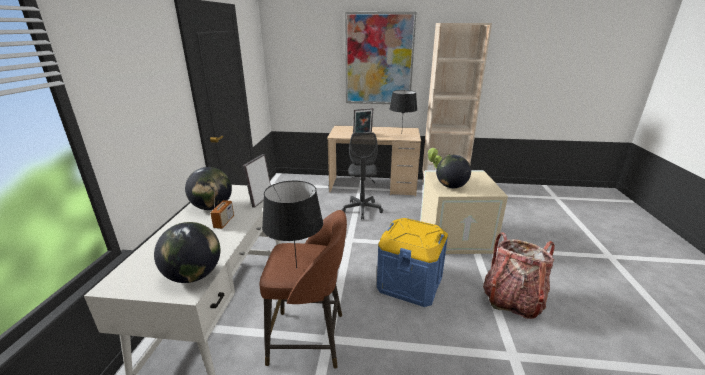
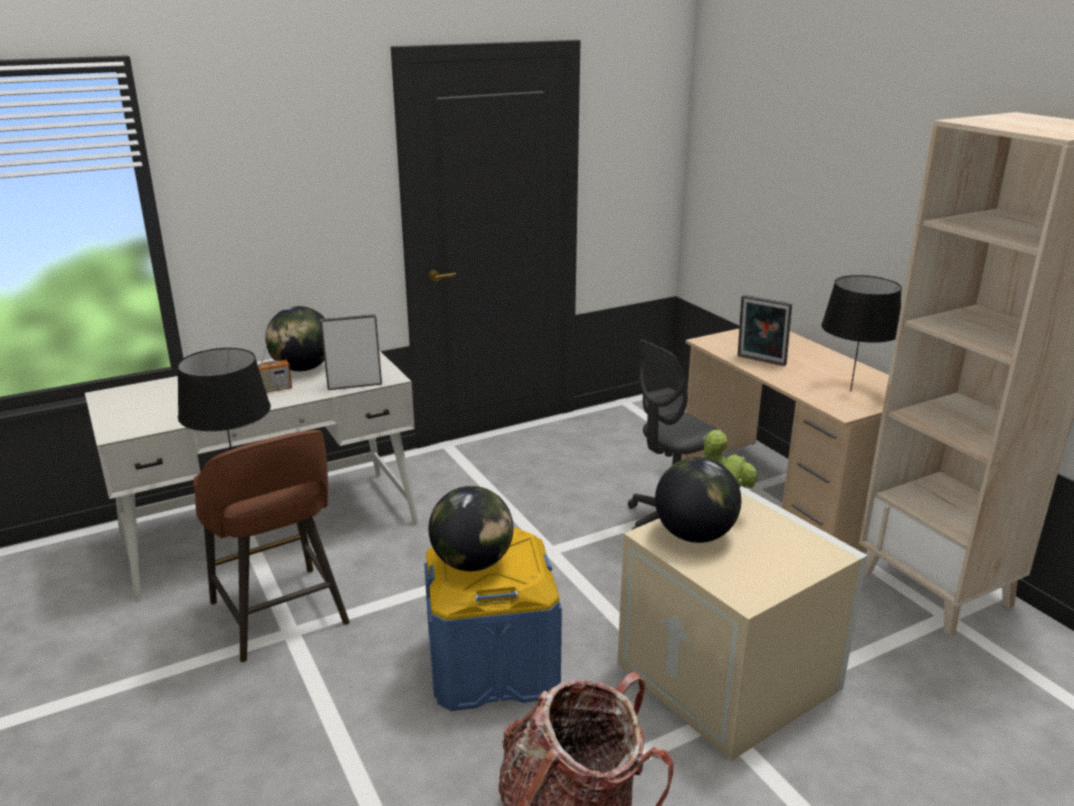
camera: 55 degrees right, 0 degrees up
globe [154,222,220,283] -> globe moved to [428,486,513,571]
picture [345,12,417,104] -> none

